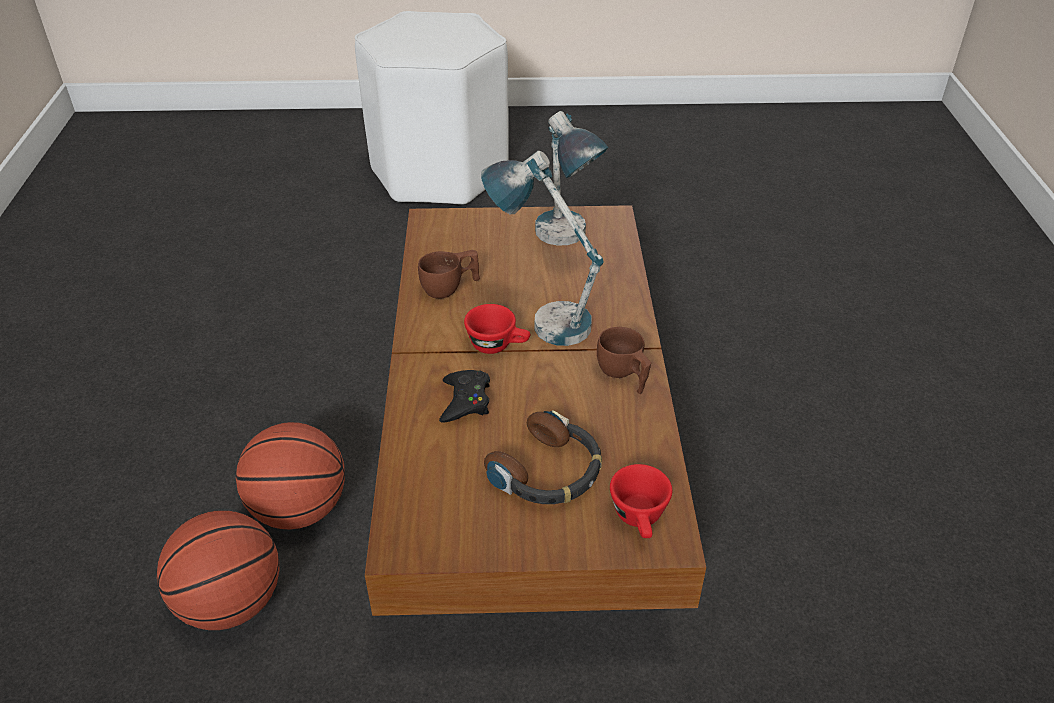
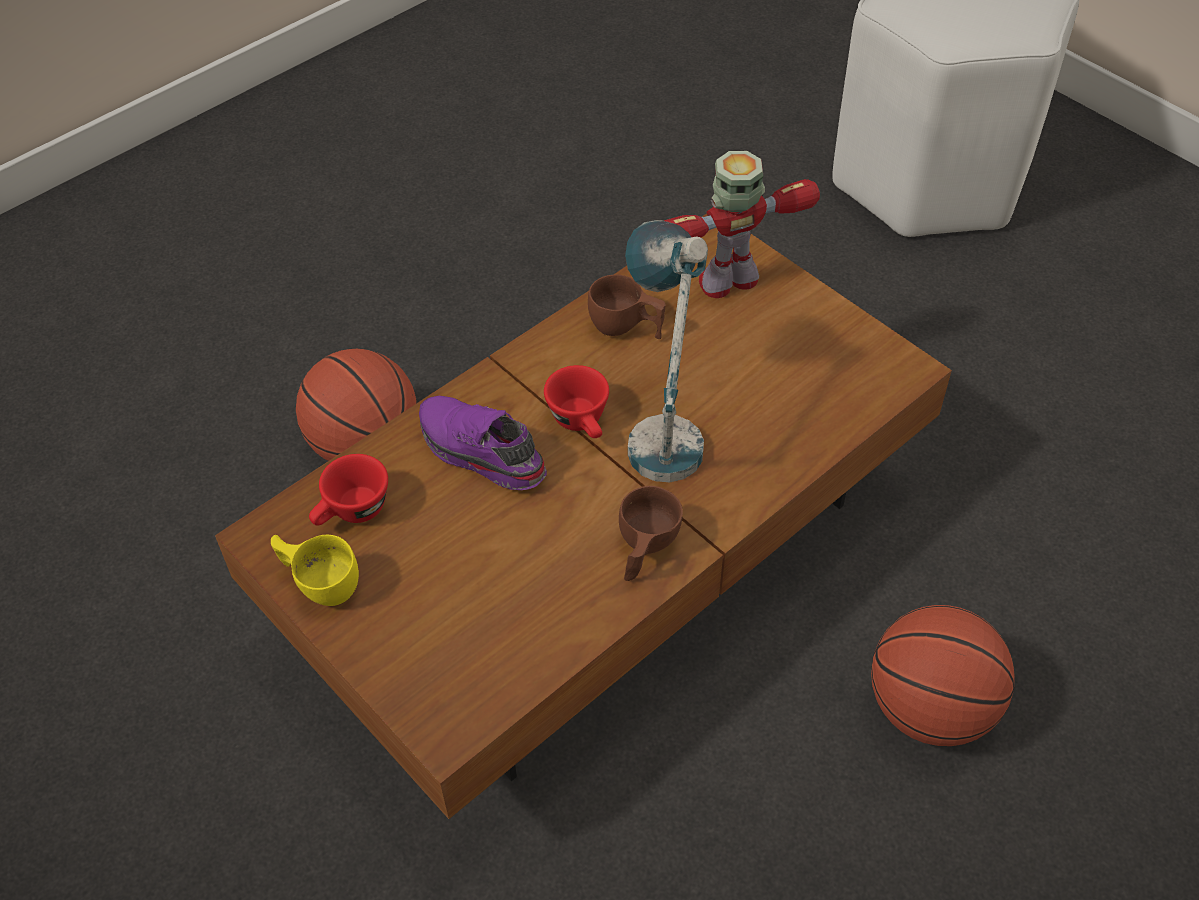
camera: 50 degrees right, 10 degrees up
basketball [157,510,279,630] -> basketball moved to [871,605,1015,746]
black game controller [439,370,490,423] -> purple shoe [419,396,547,490]
headphones [484,410,602,504] -> none
table lamp [535,111,608,246] -> none
red cup [610,464,672,538] -> red cup moved to [309,454,388,526]
none -> yellow cup [271,535,359,606]
none -> toy robot [664,151,820,298]

